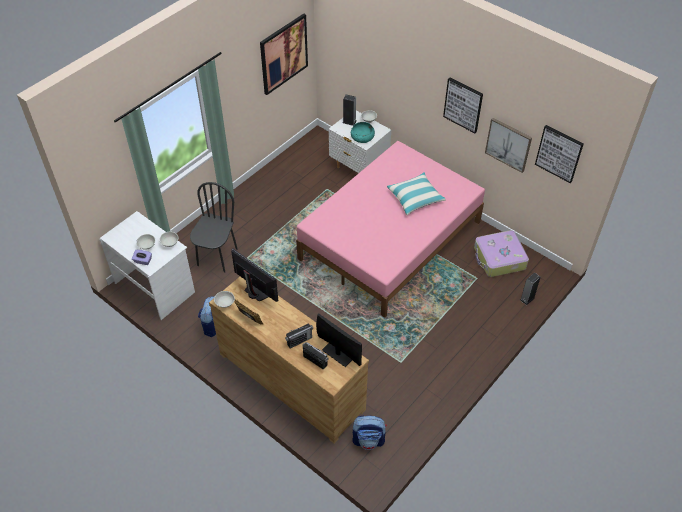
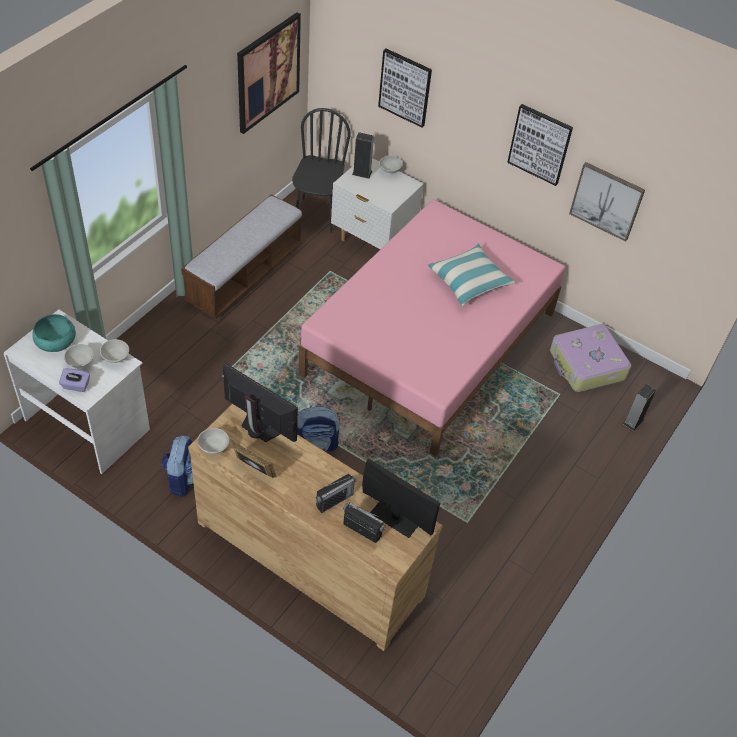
camera: 10 degrees left, 0 degrees up
black chair [190,182,237,273] -> black chair moved to [292,108,351,233]
turquoise bowl [351,122,375,143] -> turquoise bowl moved to [32,314,76,352]
backpack [352,416,387,450] -> backpack moved to [297,406,341,452]
picture [535,125,583,183] -> picture moved to [378,49,432,128]
none -> bench [181,194,302,318]

